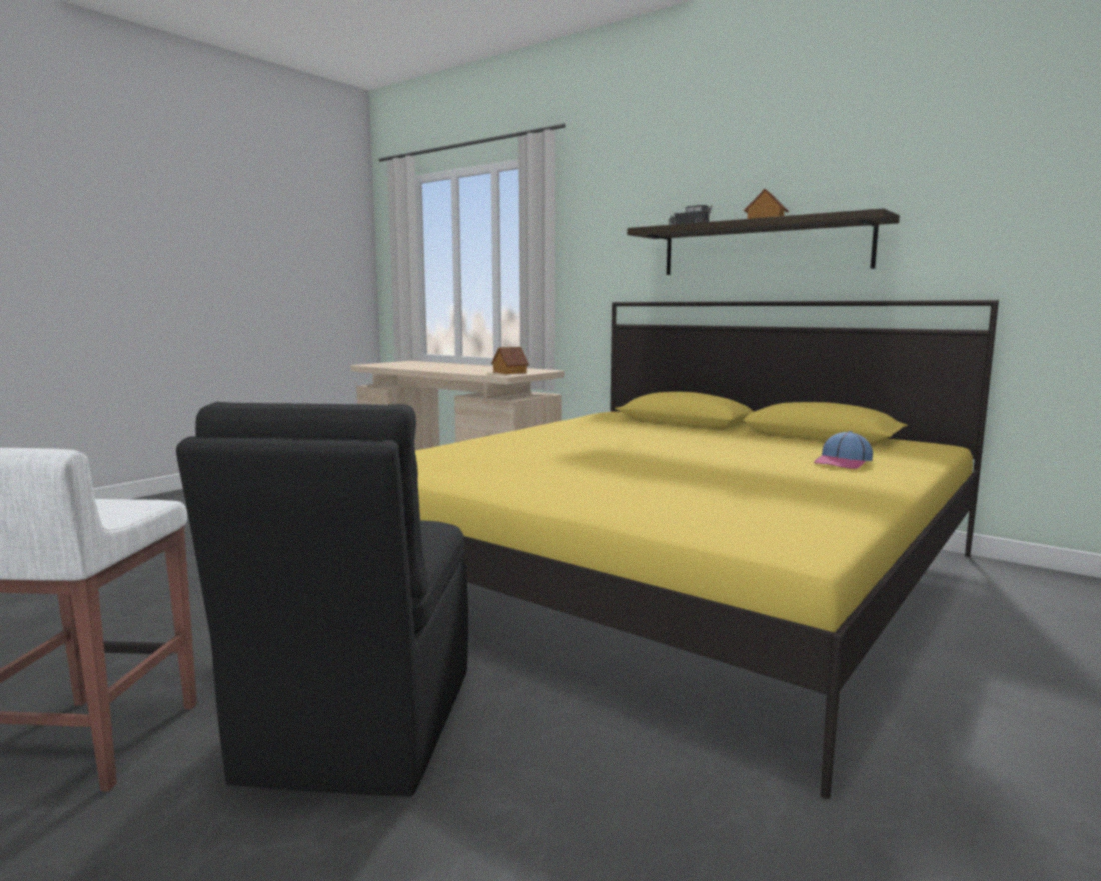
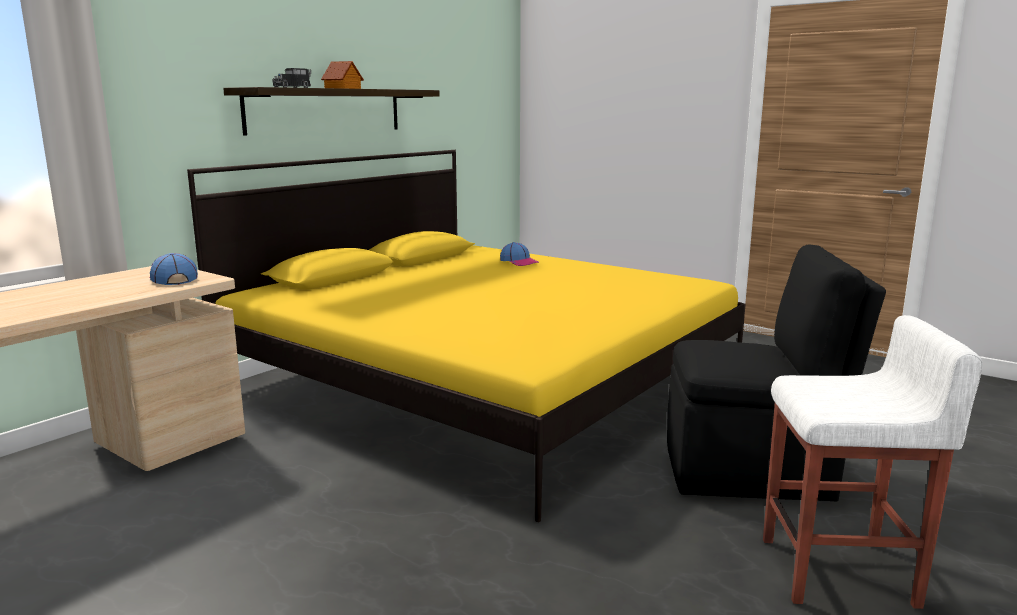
camera: 90 degrees left, 5 degrees up
toy house [491,347,529,374] -> cap [149,253,198,285]

